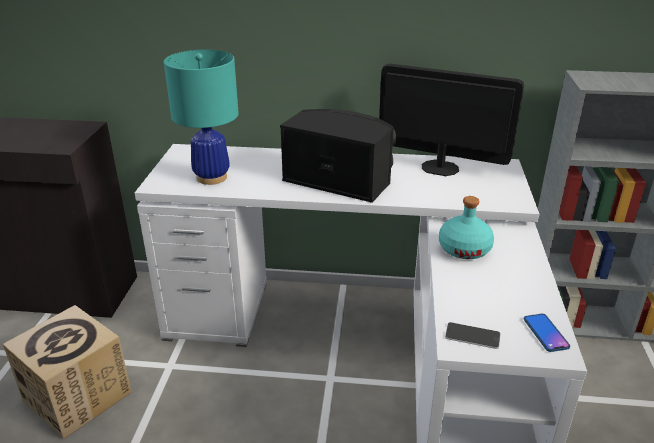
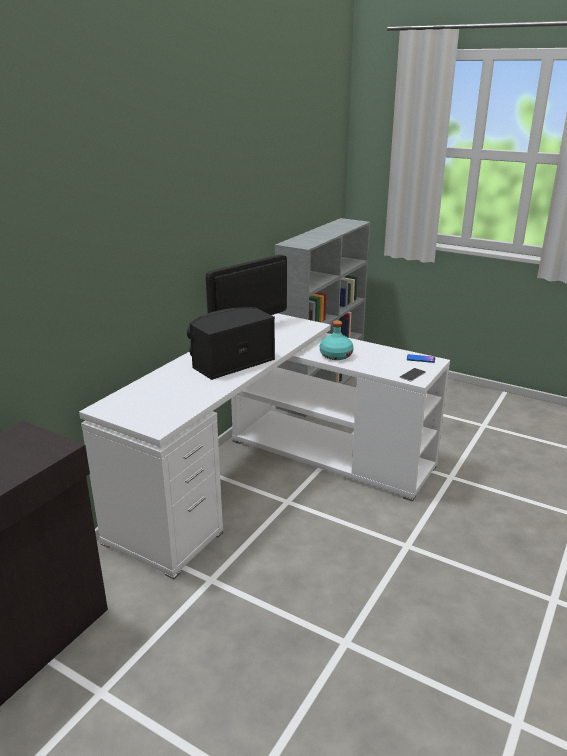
camera: 65 degrees left, 5 degrees down
cardboard box [3,305,132,439] -> none
turquoise table lamp [164,50,239,185] -> none

